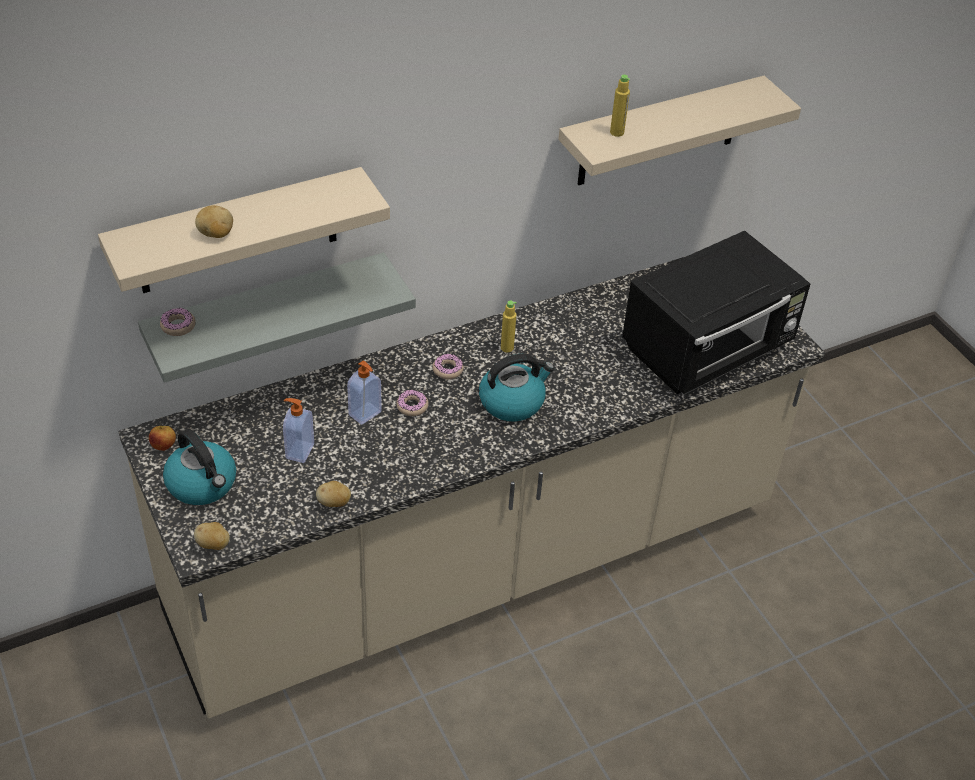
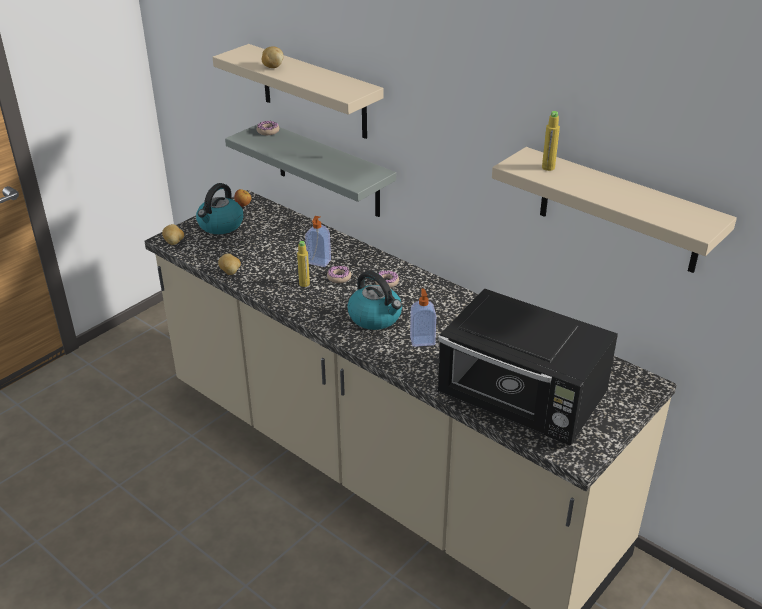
camera: 70 degrees right, 10 degrees down
soap dispenser [283,398,314,463] -> soap dispenser moved to [410,288,436,347]
yellow bottle [501,301,517,352] -> yellow bottle moved to [297,241,310,287]

